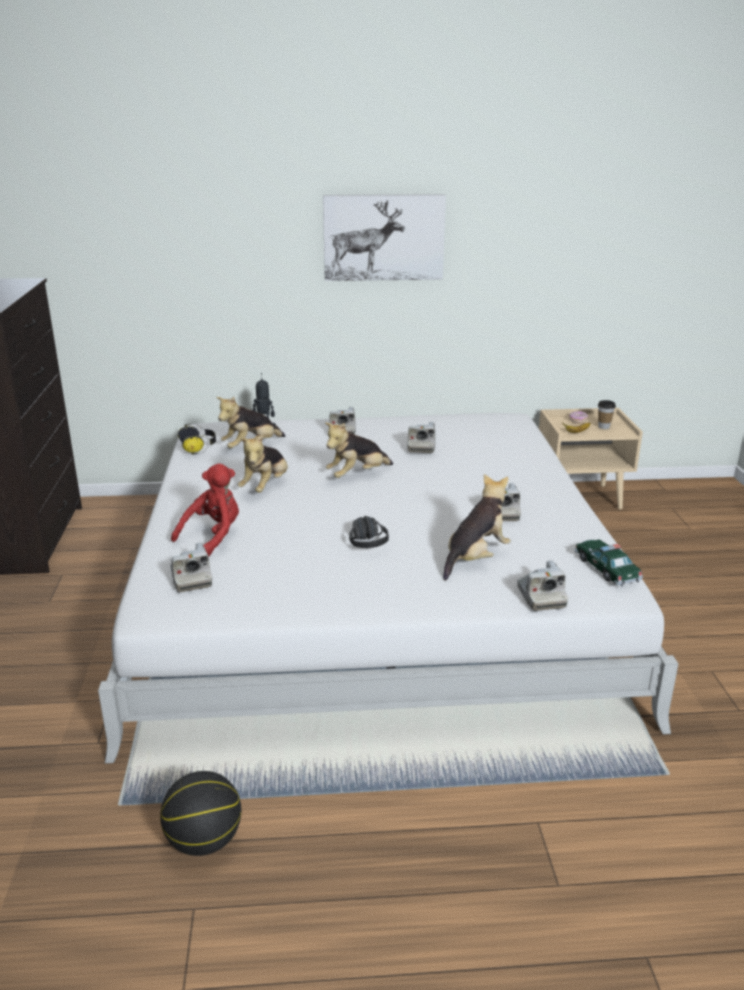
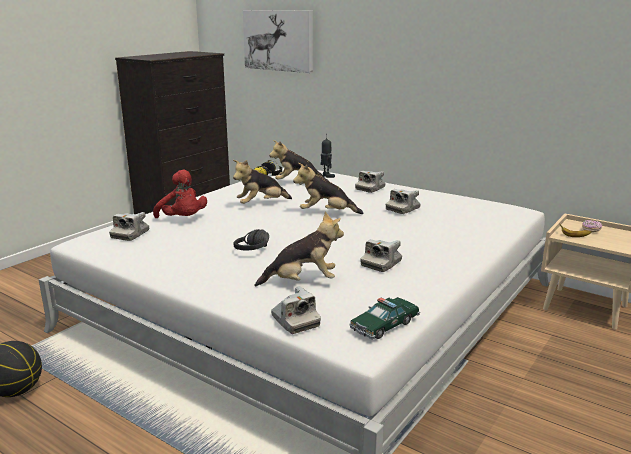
camera: 40 degrees right, 5 degrees down
red plush toy [171,463,239,557] -> red plush toy turned 60 degrees clockwise [153,170,207,218]
picture [323,194,446,281] -> picture moved to [243,10,313,73]
camera [517,560,568,611] -> camera turned 60 degrees counterclockwise [271,286,321,334]
toy car [574,539,643,587] -> toy car turned 150 degrees counterclockwise [349,297,420,339]
cup [598,400,616,429] -> none

